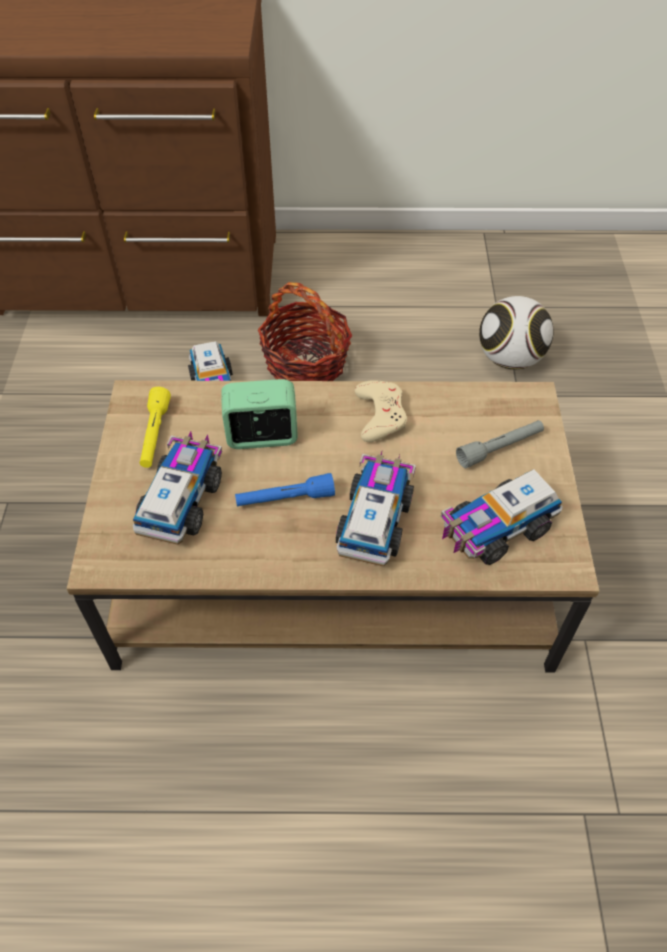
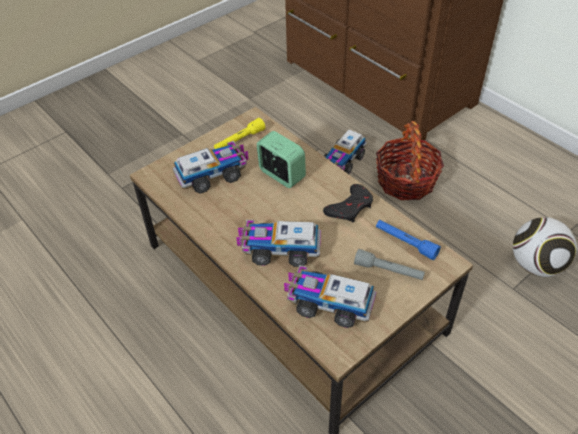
camera: 50 degrees right, 5 degrees down
blue flashlight [235,473,335,507] -> blue flashlight moved to [376,220,441,260]
toy truck [336,452,416,567] -> toy truck turned 150 degrees counterclockwise [236,220,321,267]
beige game controller [355,380,407,442] -> black game controller [323,184,373,222]

